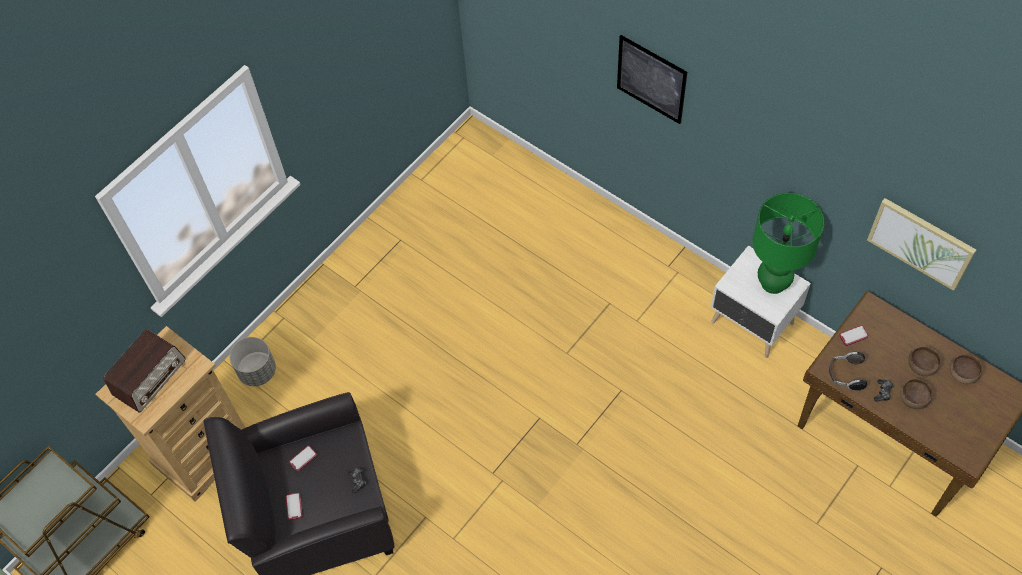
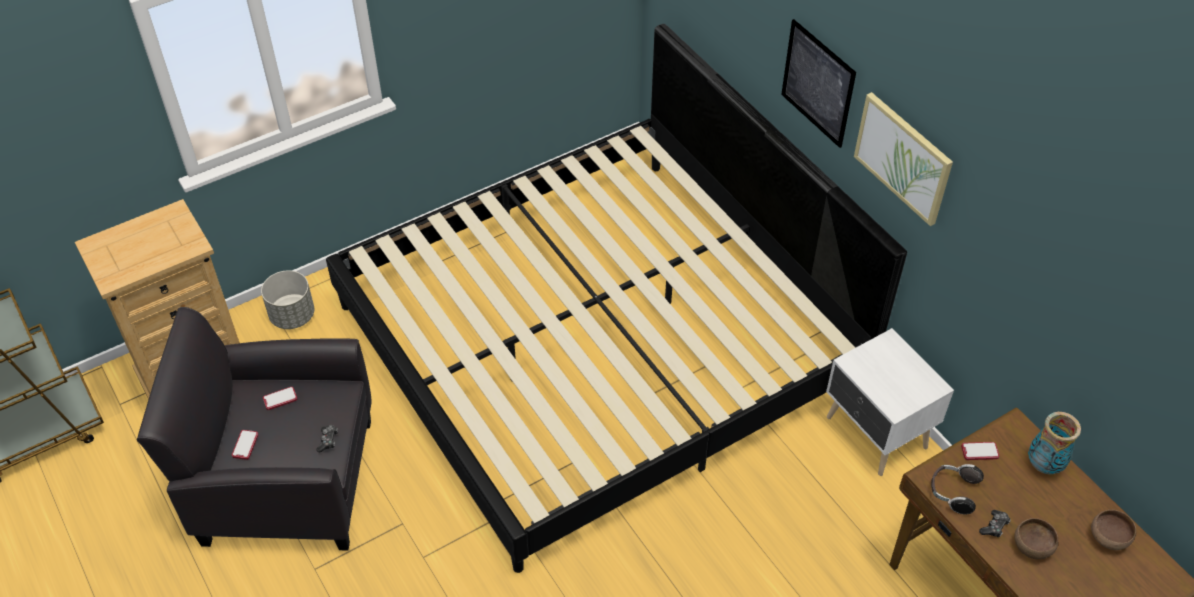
camera: 15 degrees right, 10 degrees down
radio [104,329,185,413] -> none
green table lamp [752,193,825,294] -> none
picture [867,198,976,291] -> picture moved to [854,92,953,226]
brown bowl [908,346,941,376] -> none
none -> bed [326,24,907,573]
none -> vase [1028,412,1081,474]

